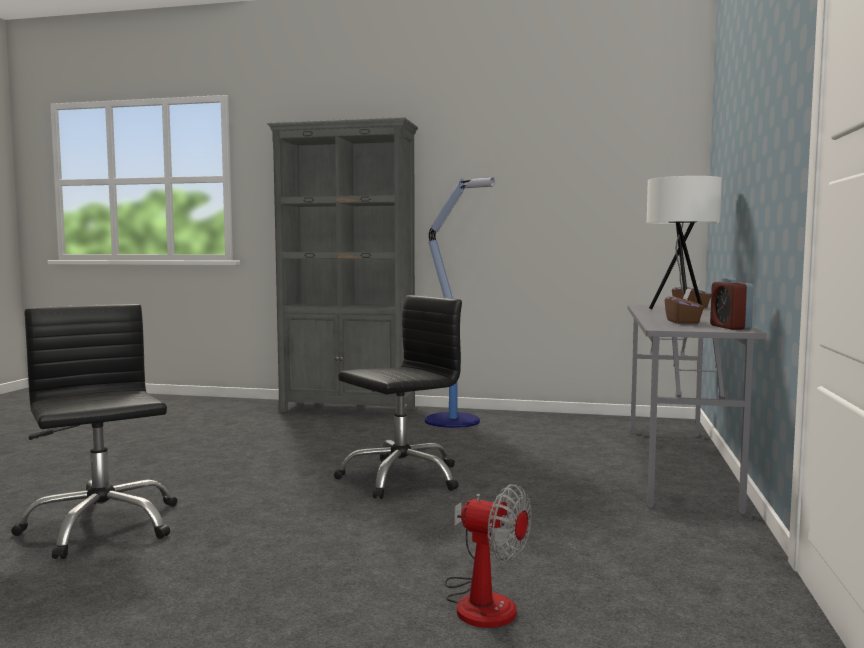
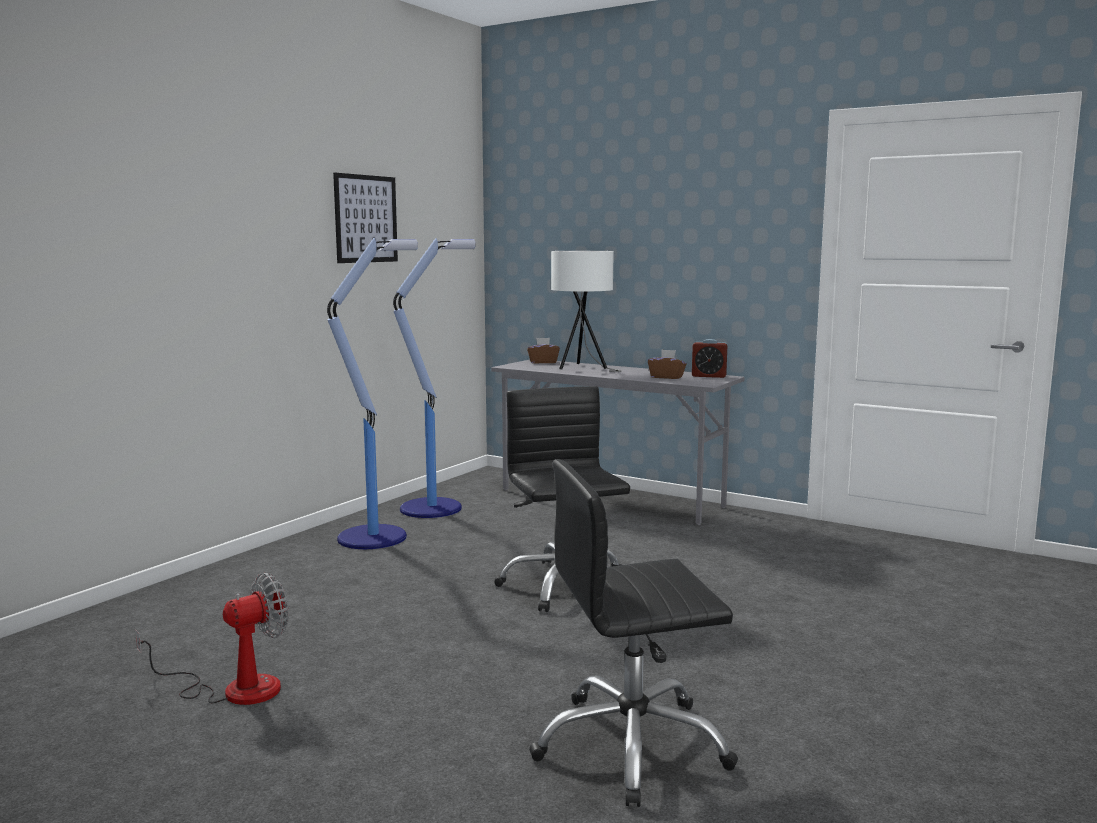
camera: 70 degrees left, 5 degrees up
grey bookcase [267,117,418,413] -> none
fan [445,484,532,628] -> fan moved to [135,573,289,705]
none -> picture [333,173,398,263]
none -> floor lamp [393,238,476,518]

